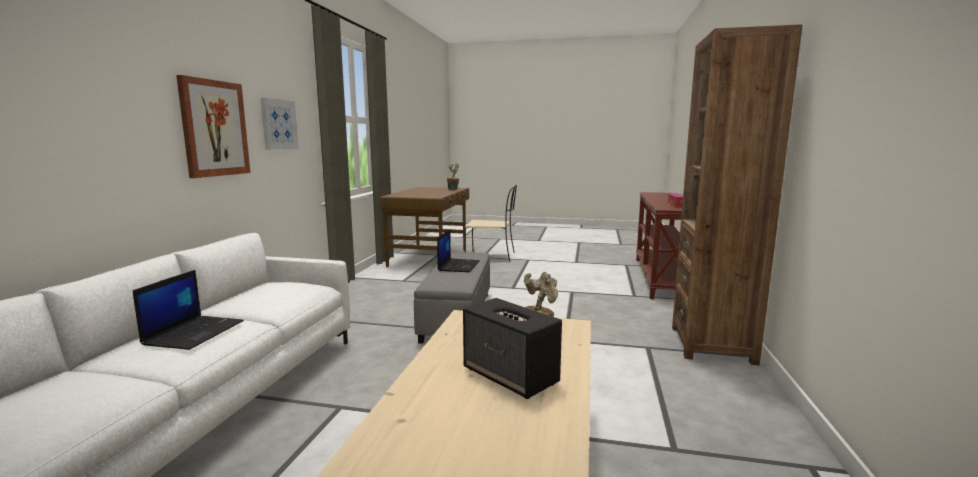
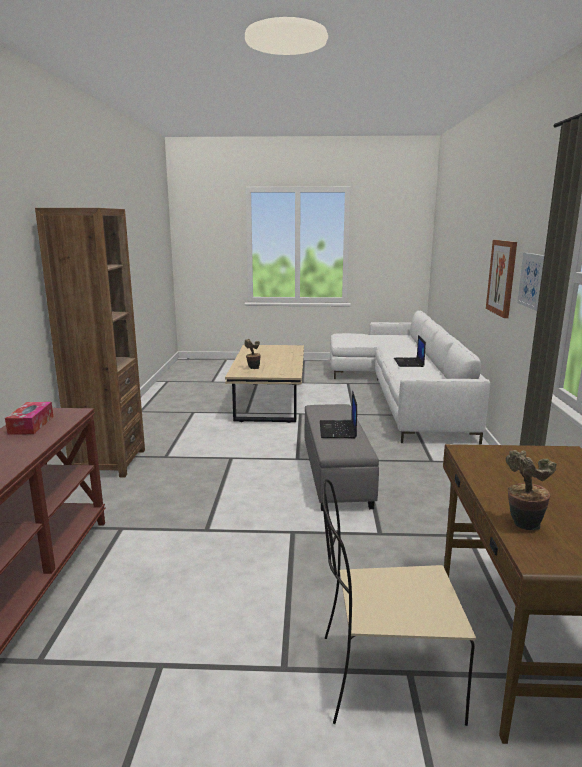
camera: 170 degrees right, 5 degrees up
speaker [463,298,562,399] -> none

